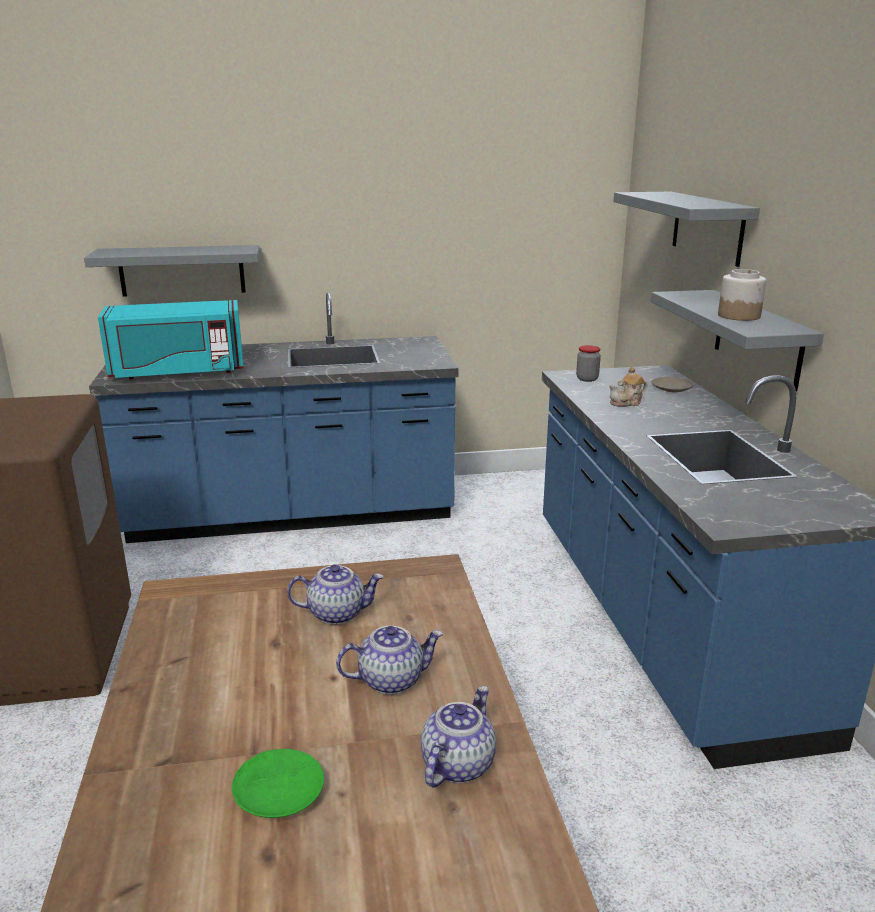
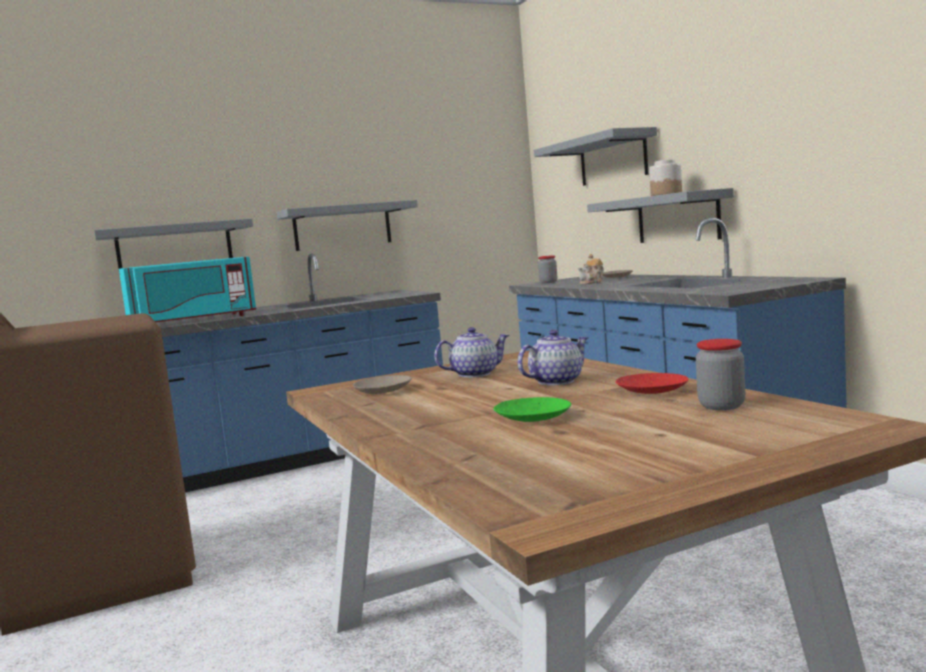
camera: 15 degrees left, 15 degrees down
teapot [421,686,496,787] -> red plate [616,373,688,394]
none -> grey shelf [276,200,418,251]
none -> beige plate [353,375,412,394]
none -> jar [696,339,745,410]

